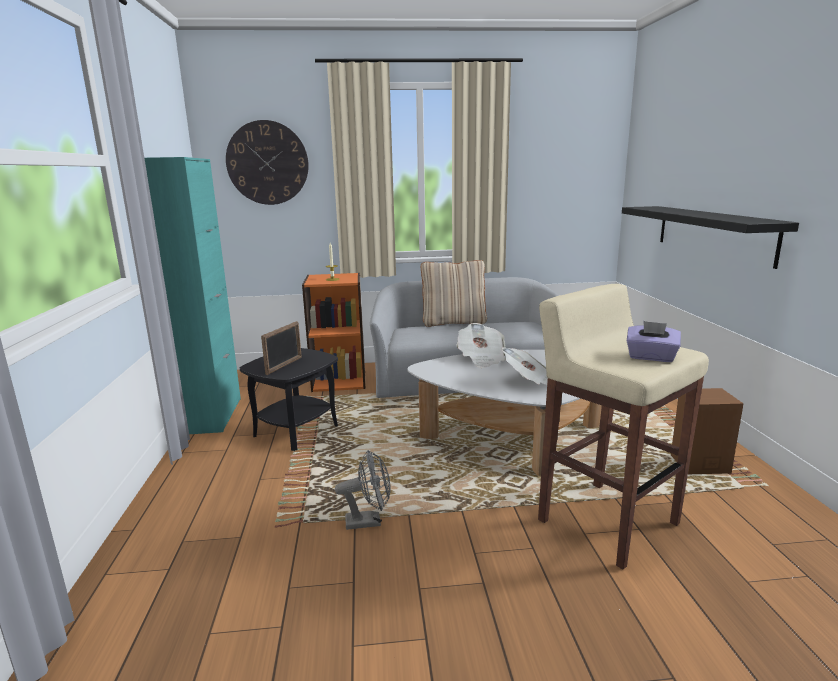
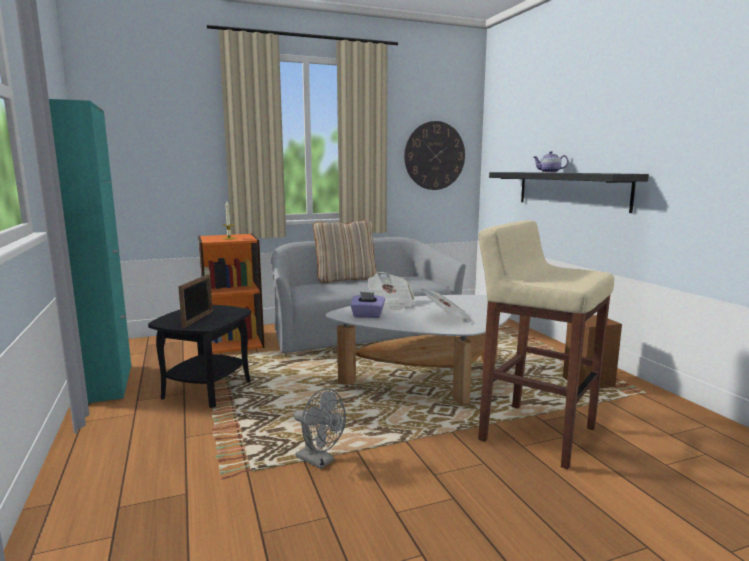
camera: 15 degrees left, 5 degrees down
wall clock [226,120,309,205] -> wall clock moved to [404,121,465,190]
grey fan [335,450,391,530] -> grey fan turned 60 degrees clockwise [294,388,346,469]
purple tissue box [627,321,681,362] -> purple tissue box moved to [350,292,385,318]
none -> teapot [533,151,569,173]

